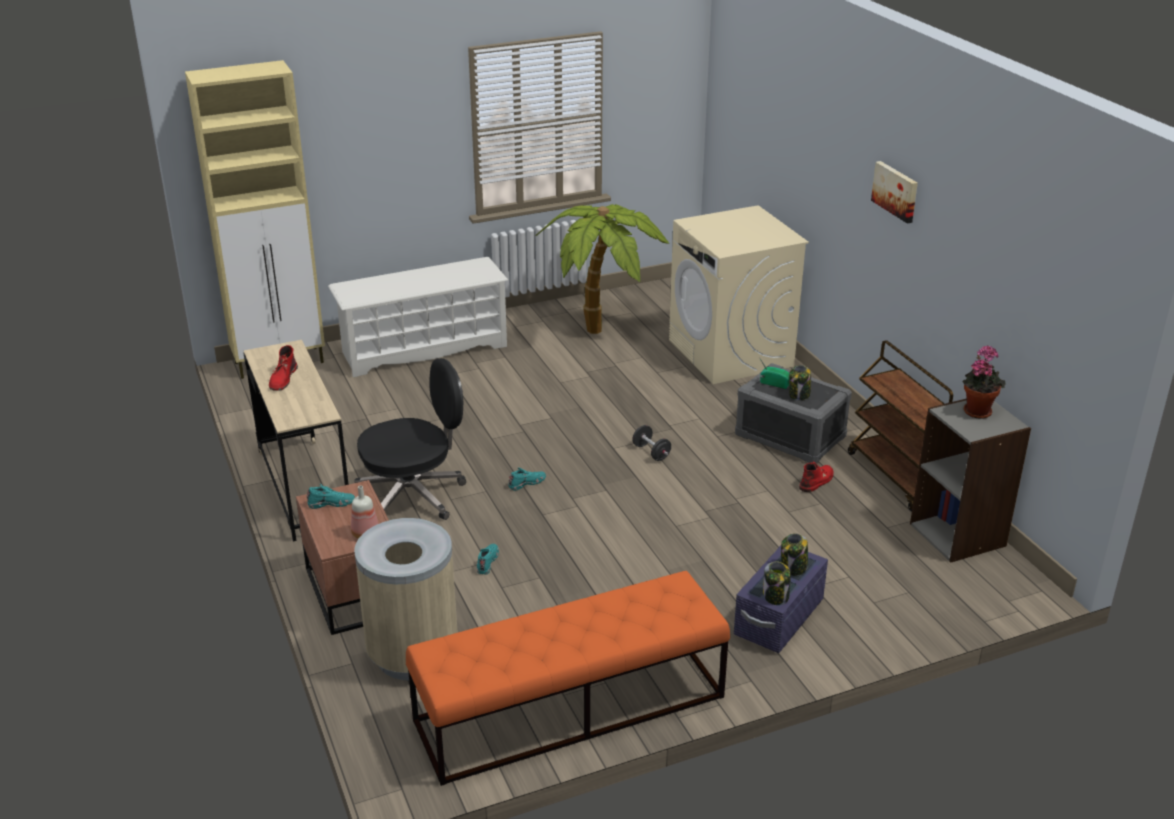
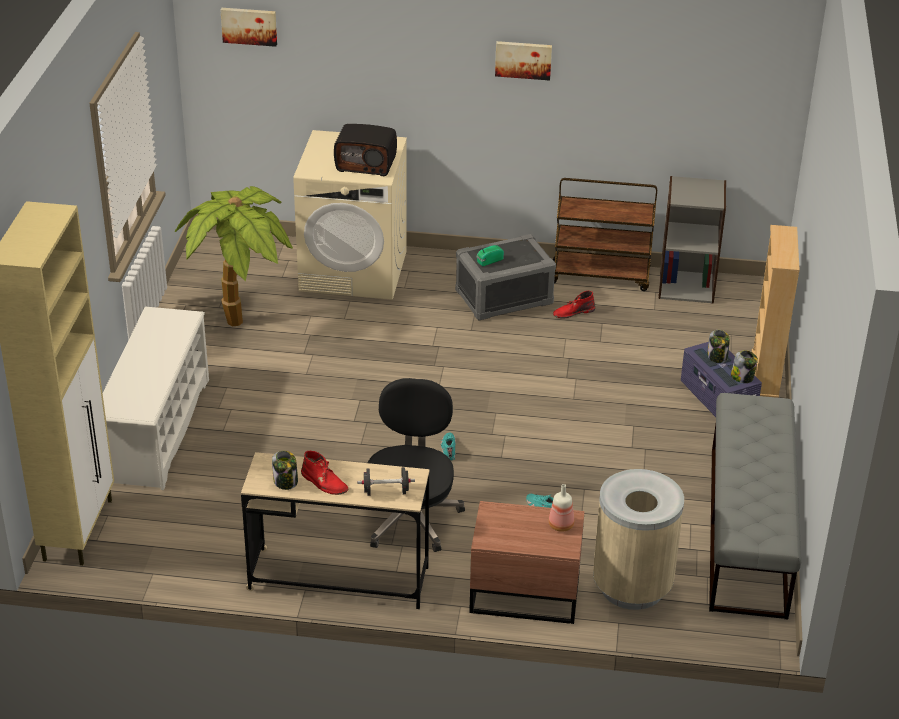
camera: 60 degrees left, 5 degrees up
turquoise shoe [307,484,355,509] -> none
orange bench [406,571,730,786] -> grey bench [709,393,801,620]
black dumbbell [632,425,671,461] -> black dumbbell moved to [357,467,415,496]
jar [789,365,811,401] -> jar moved to [272,451,298,490]
red boot [799,462,834,492] -> red boot turned 90 degrees counterclockwise [553,291,595,318]
potted plant [963,345,1005,419] -> none
none -> picture [221,8,277,47]
none -> radio [334,124,397,176]
none -> beige bookcase [752,225,800,398]

